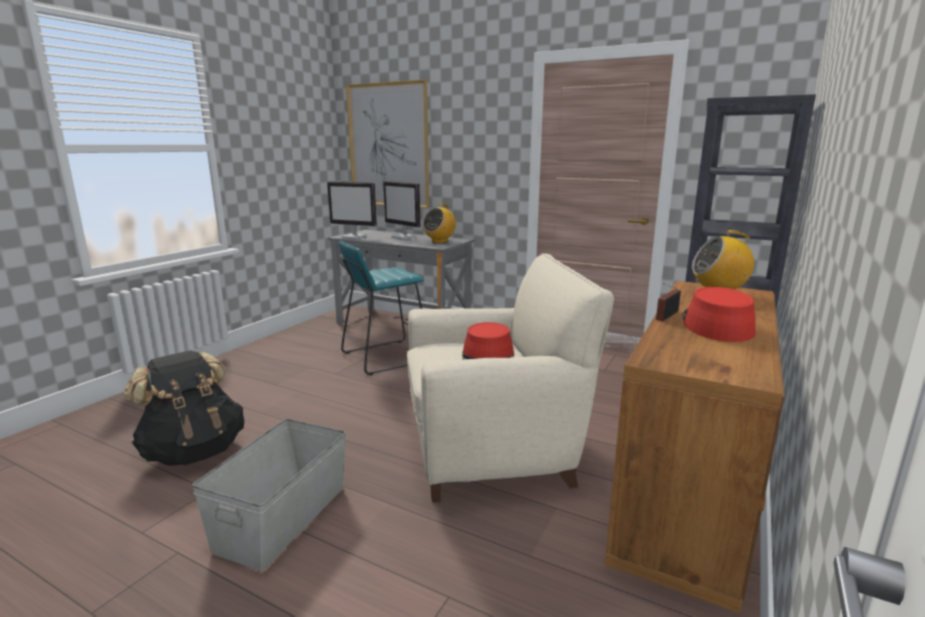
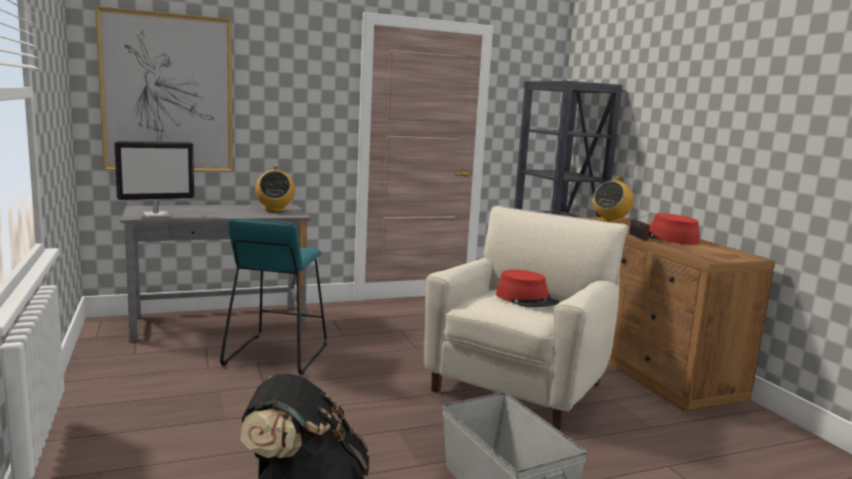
camera: 50 degrees left, 5 degrees down
monitor [383,181,421,239] -> none

